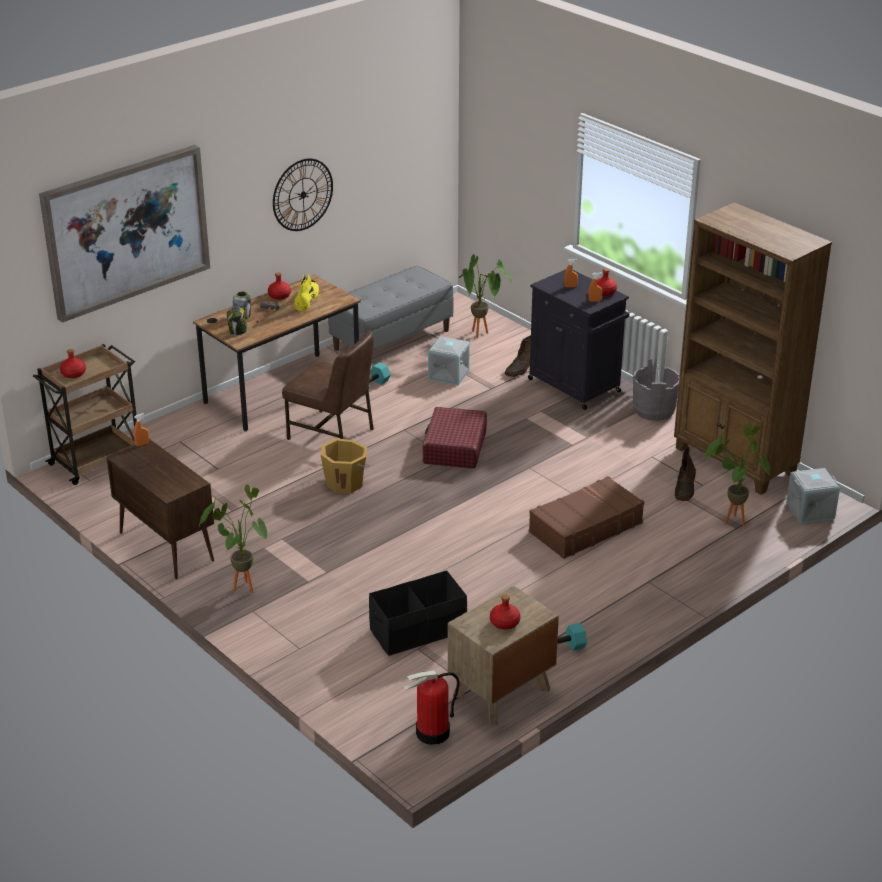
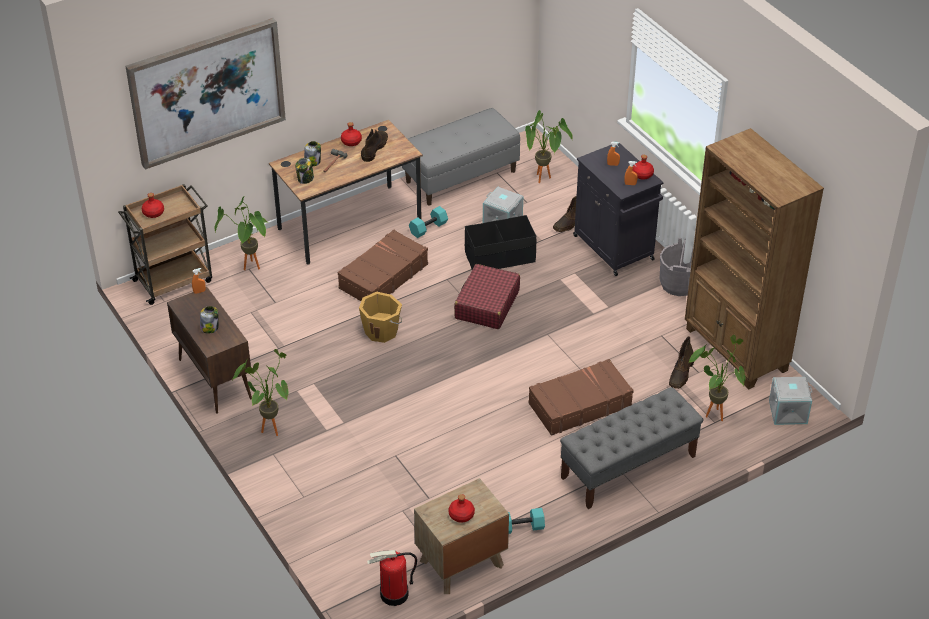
camera: 10 degrees right, 10 degrees up
wall clock [273,158,333,231] -> none
brown chair [282,330,374,440] -> brown suitcase [338,230,428,301]
yellow boot [294,274,319,311] -> brown boot [361,128,388,162]
black storage box [369,570,467,656] -> black storage box moved to [465,215,536,270]
none -> jar [200,306,219,334]
none -> potted plant [214,196,268,270]
none -> grey bench [560,387,703,509]

